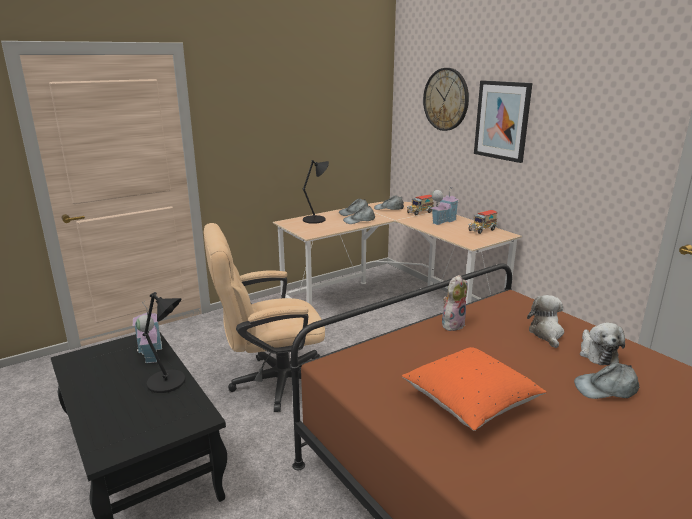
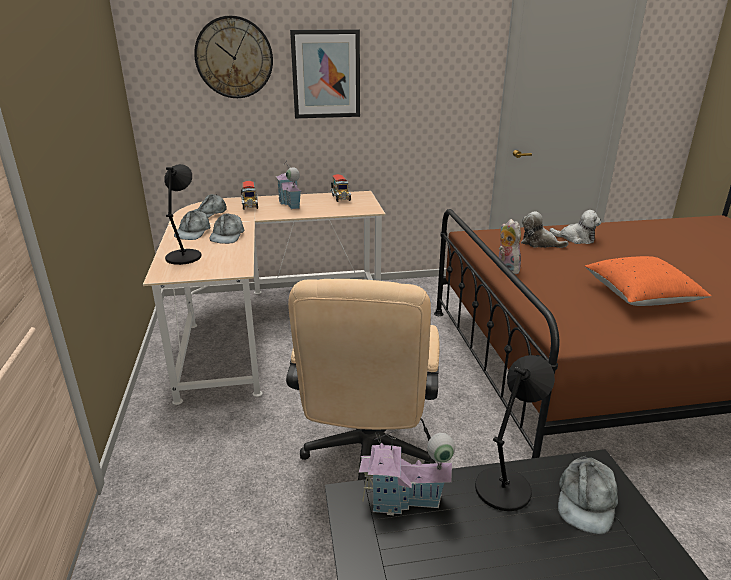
camera: 65 degrees left, 5 degrees up
grey cap [574,363,639,399] -> grey cap moved to [558,455,618,534]

